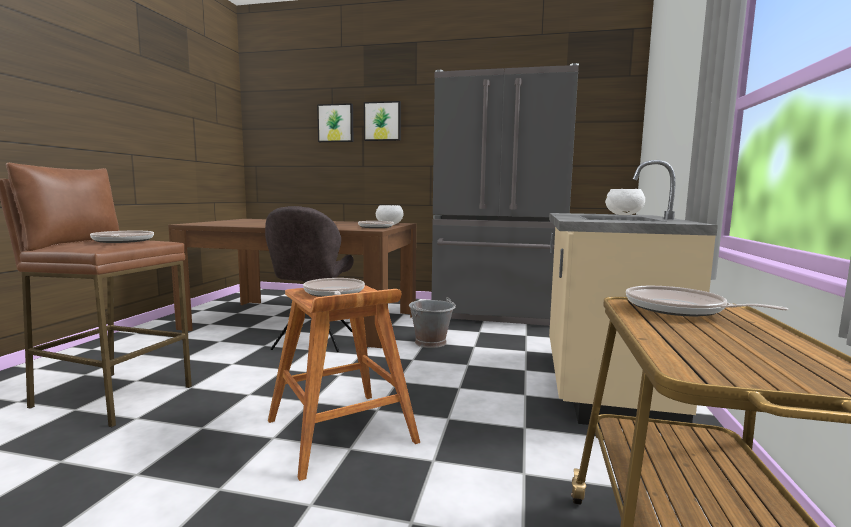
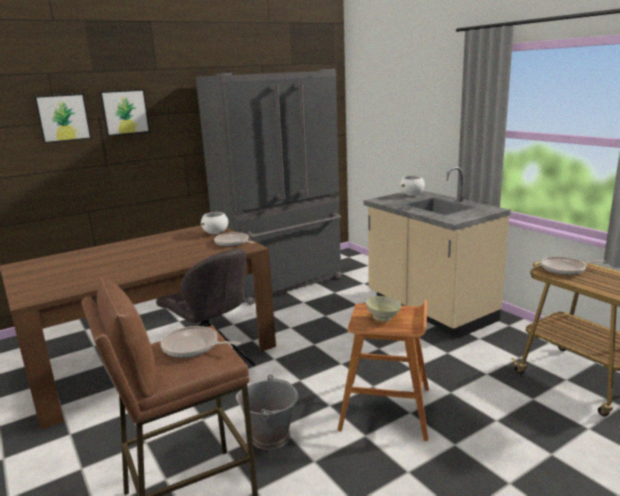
camera: 45 degrees left, 10 degrees up
frying pan [303,278,365,297] -> beige bowl [366,296,401,322]
grey bucket [409,297,456,348] -> grey bucket moved to [236,375,298,450]

